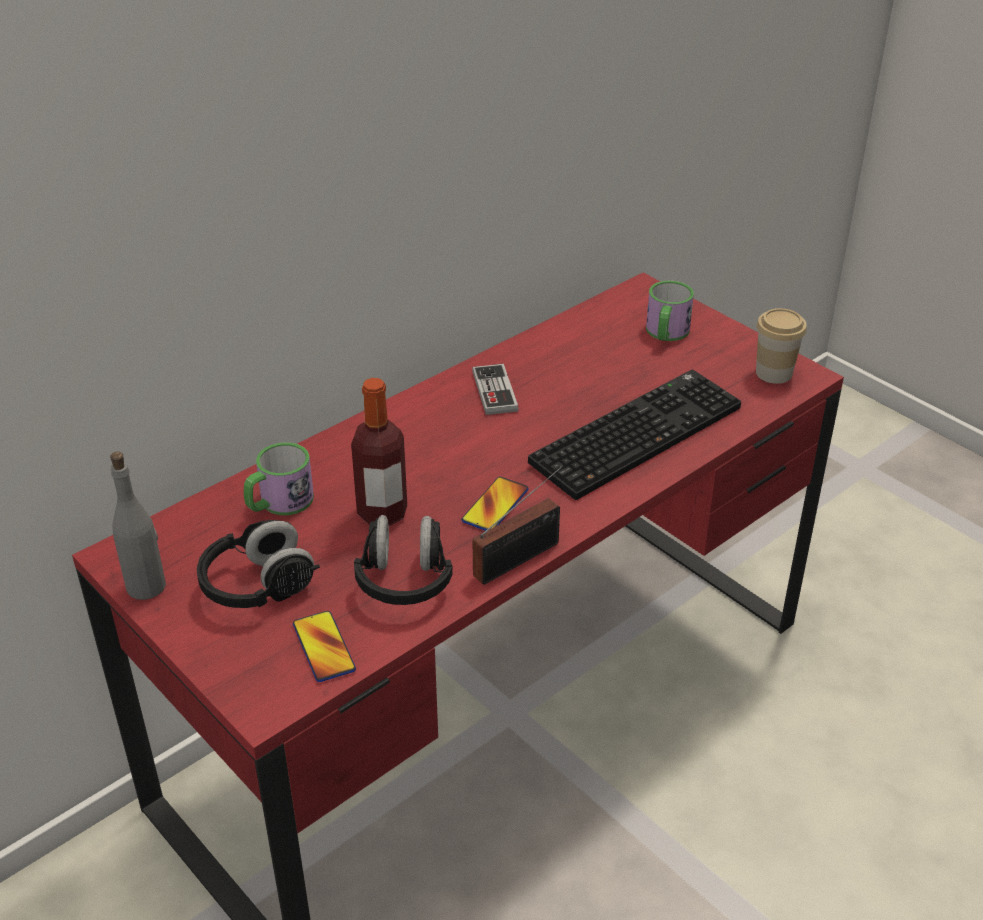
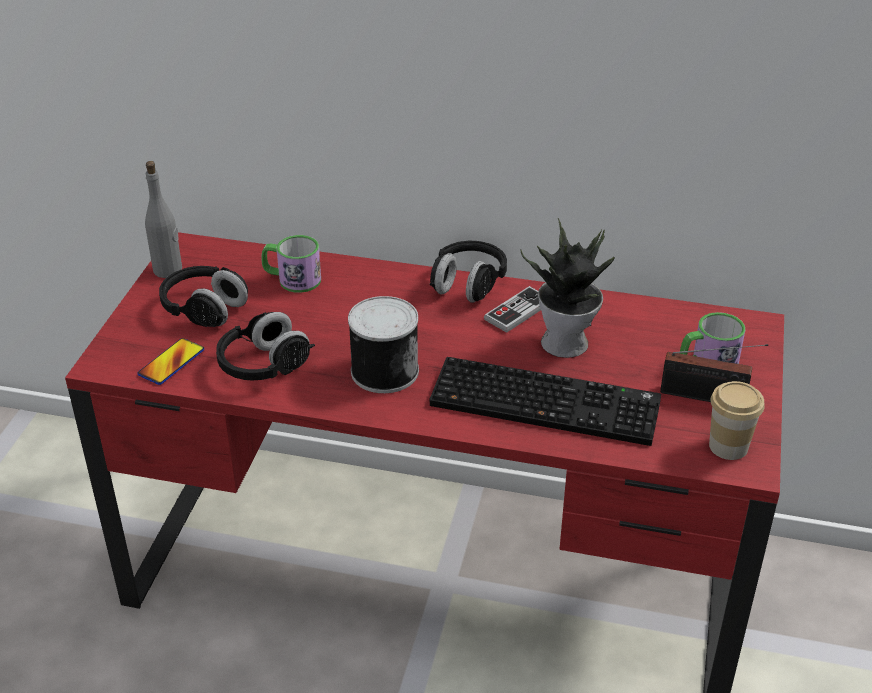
camera: 55 degrees right, 0 degrees up
bottle [351,378,407,526] -> none
phone [461,477,529,531] -> can [348,296,419,393]
radio [473,465,563,585] -> radio moved to [660,344,768,402]
none -> black headphones [430,241,507,303]
none -> potted plant [520,218,615,358]

